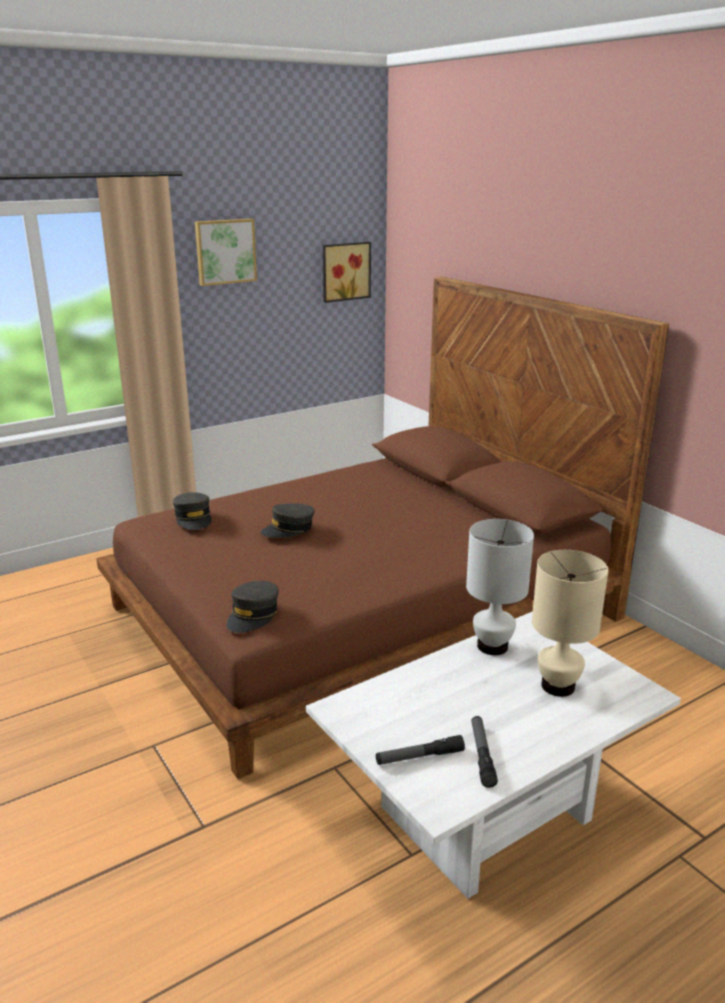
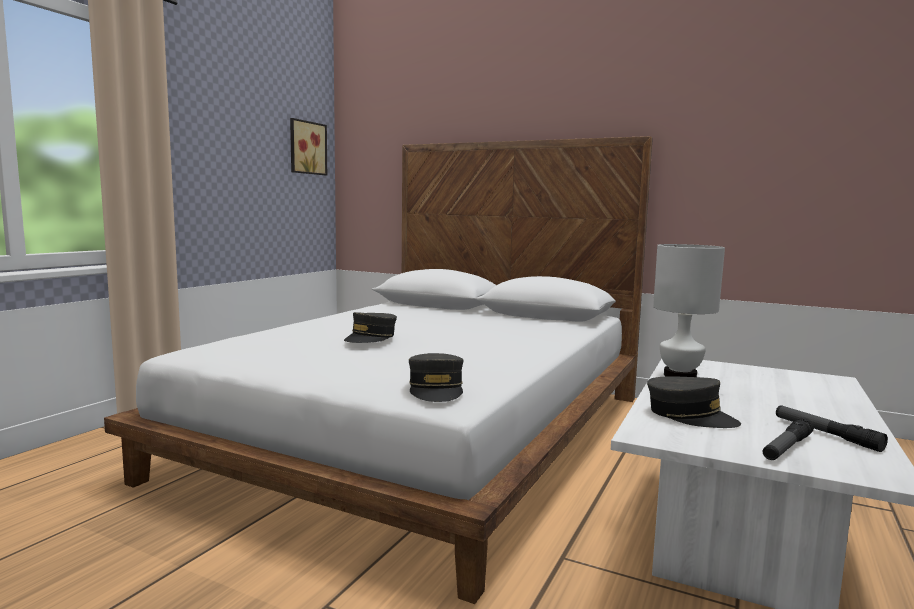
camera: 30 degrees left, 15 degrees down
brown bed [96,277,669,779] -> white bed [104,136,653,604]
grey cap [173,492,212,530] -> grey cap moved to [647,377,741,428]
picture [195,219,257,286] -> none
beige table lamp [532,550,609,697] -> none

